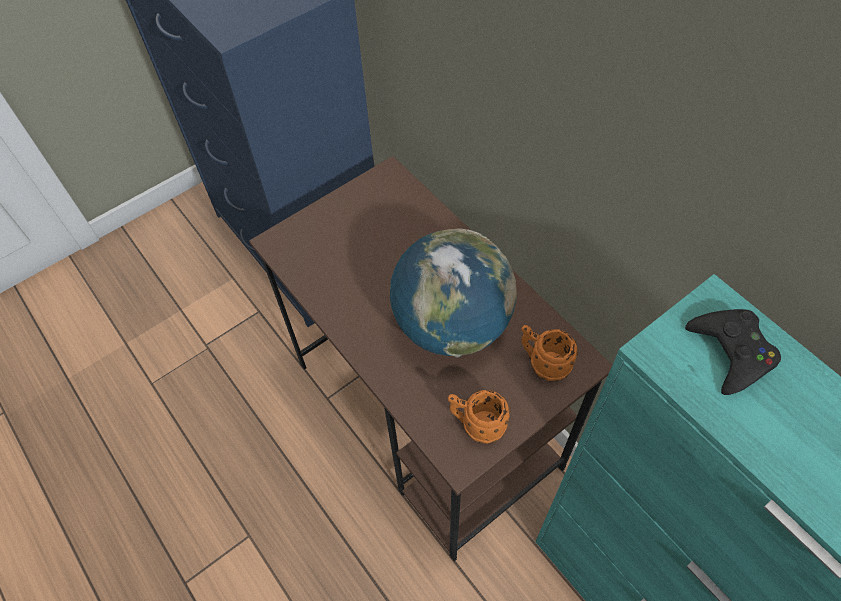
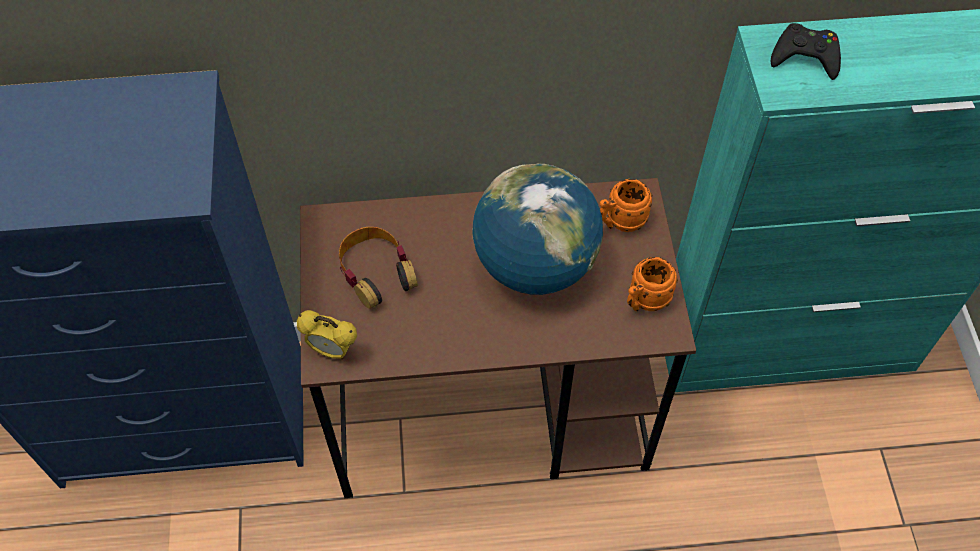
camera: 60 degrees left, 0 degrees up
none -> alarm clock [297,310,357,359]
none -> headphones [339,227,418,309]

